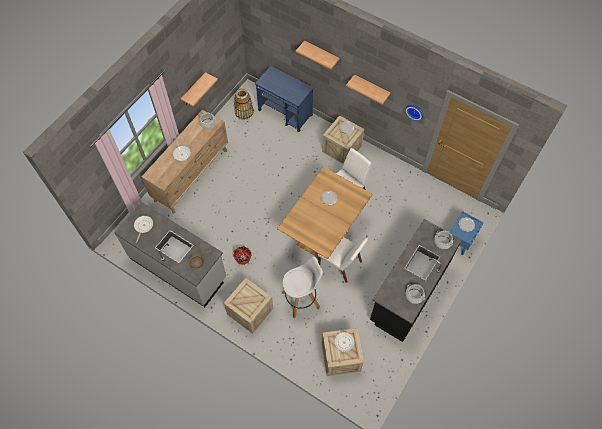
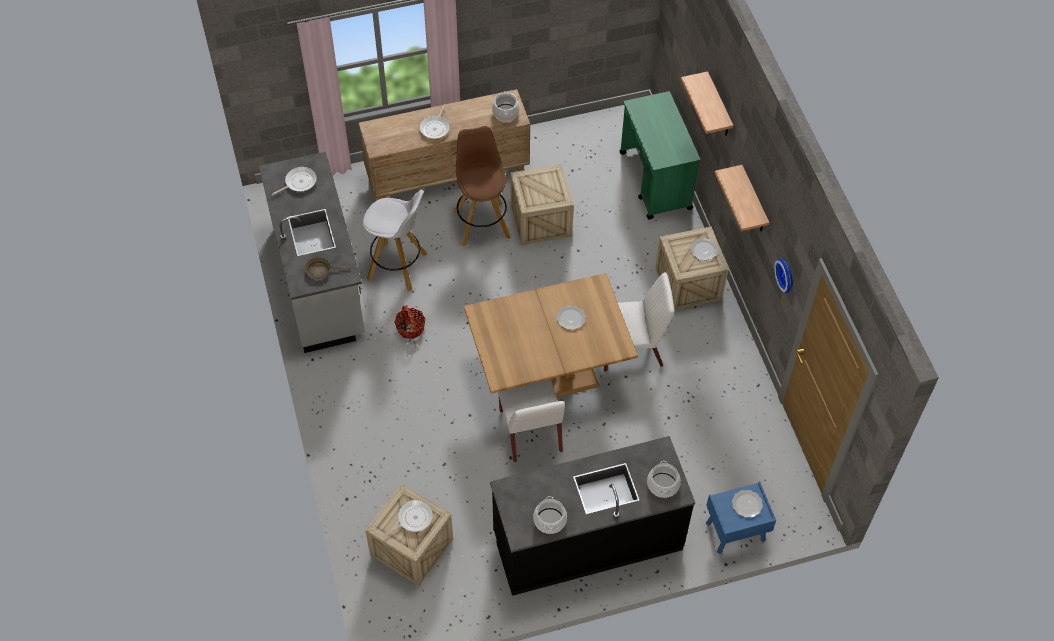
camera: 40 degrees right, 5 degrees down
shelf [181,72,218,107] -> none
crate [224,278,273,334] -> crate moved to [511,164,574,245]
basket [234,88,254,120] -> none
blue cart [255,66,313,132] -> green cart [619,91,700,219]
white stool [282,256,323,319] -> white stool moved to [363,190,427,292]
none -> brown stool [454,126,511,246]

